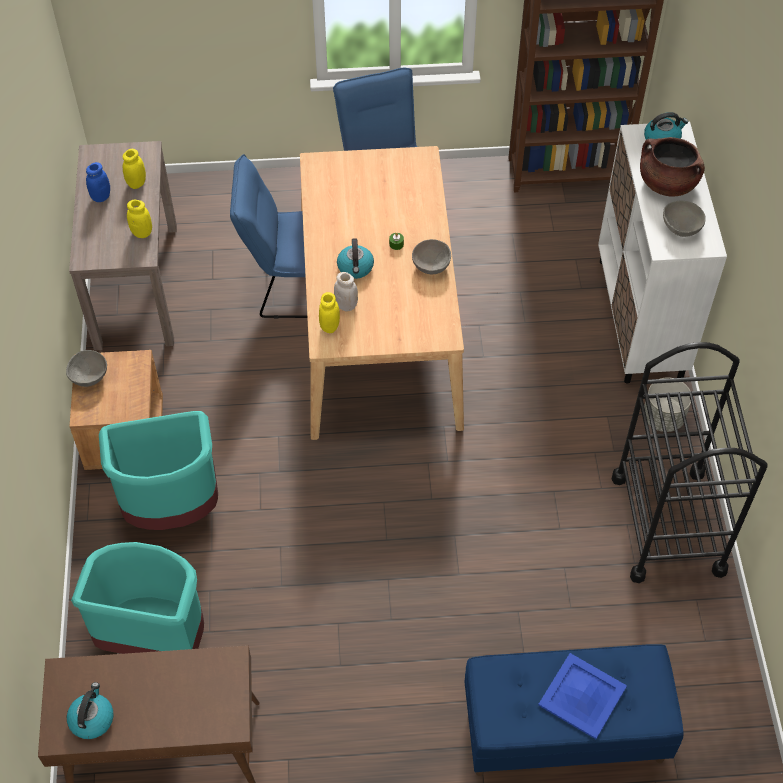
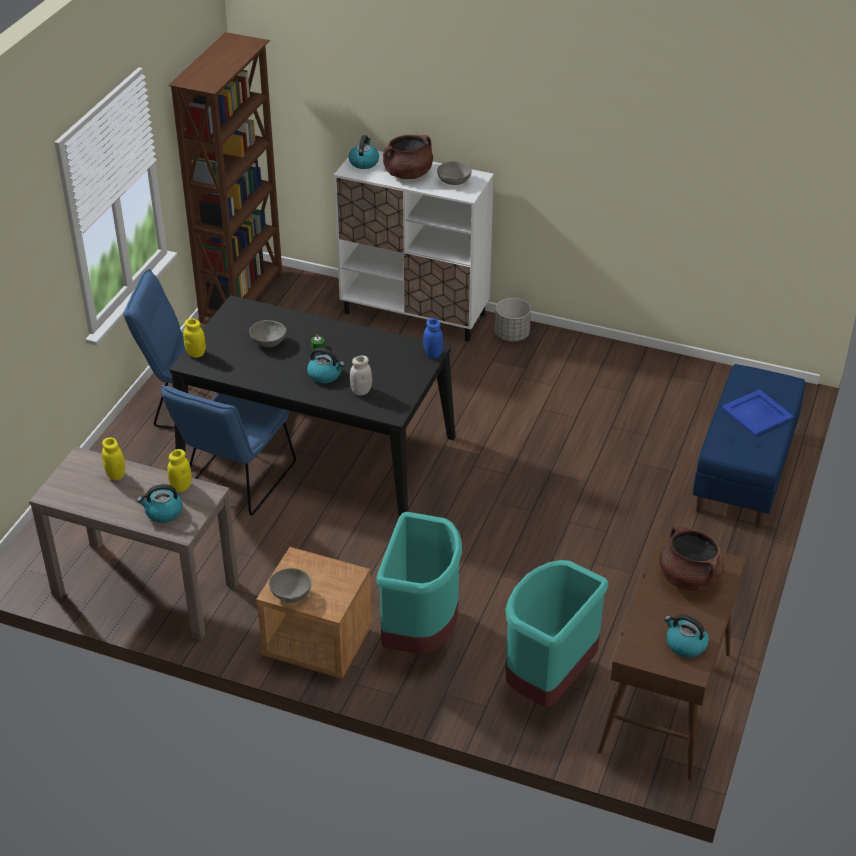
camera: 65 degrees left, 15 degrees down
blue jar [86,162,110,202] -> blue jar moved to [423,318,443,358]
beige dining table [300,146,464,440] -> black dining table [170,296,455,517]
yellow jar [319,292,340,333] -> yellow jar moved to [183,318,206,358]
grey bowl [412,239,451,274] -> grey bowl moved to [249,320,286,347]
black cart [611,342,767,583] -> none
none -> kettle [137,484,183,523]
none -> brown cooking pot [659,525,724,591]

